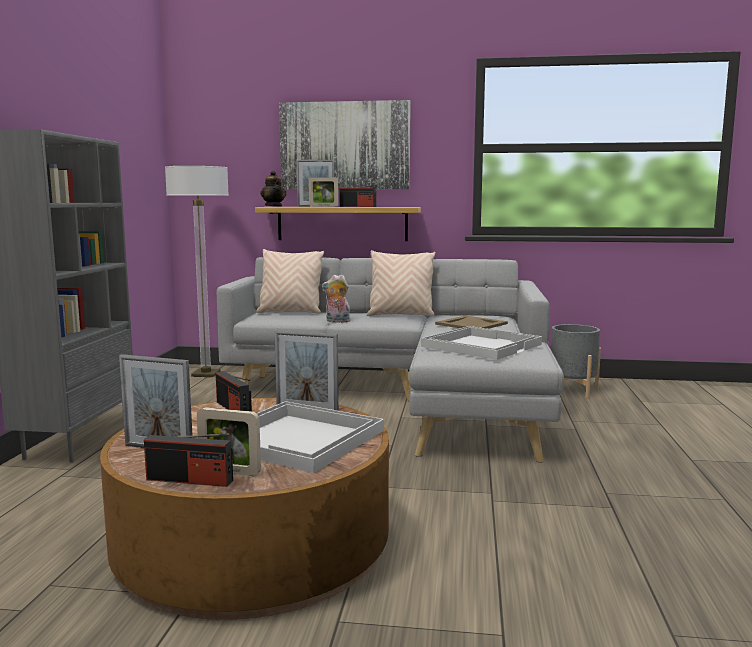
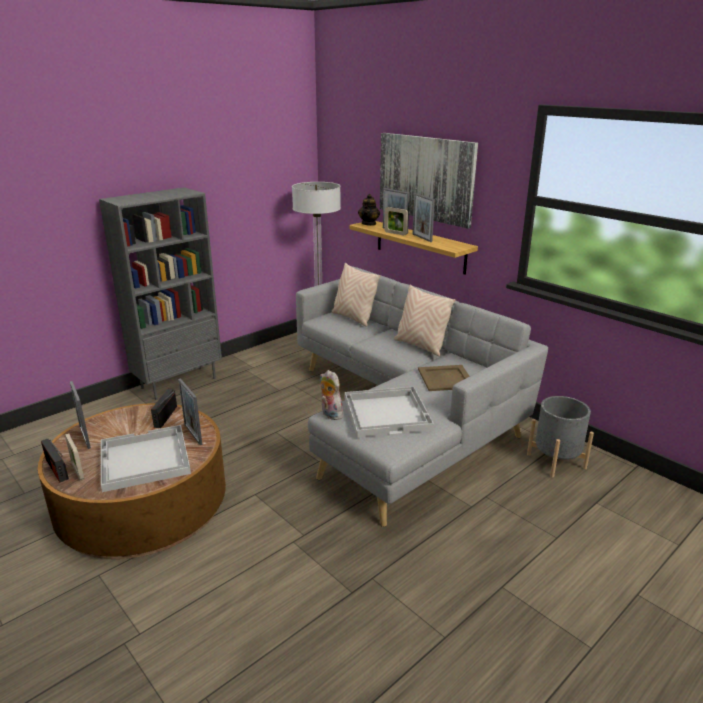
camera: 40 degrees right, 15 degrees up
plush toy [322,274,351,323] -> plush toy moved to [320,370,343,420]
radio [339,185,376,207] -> picture frame [412,193,435,242]

